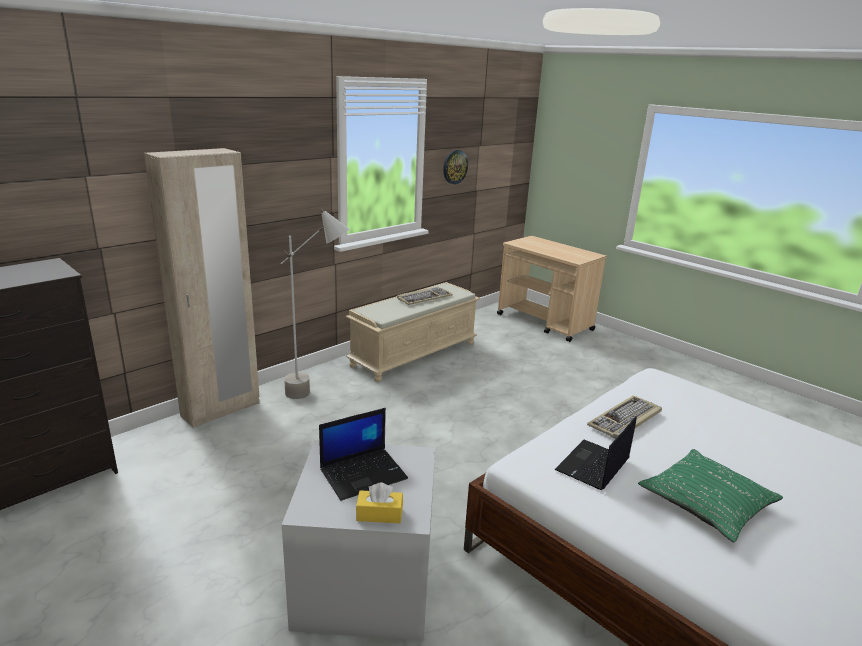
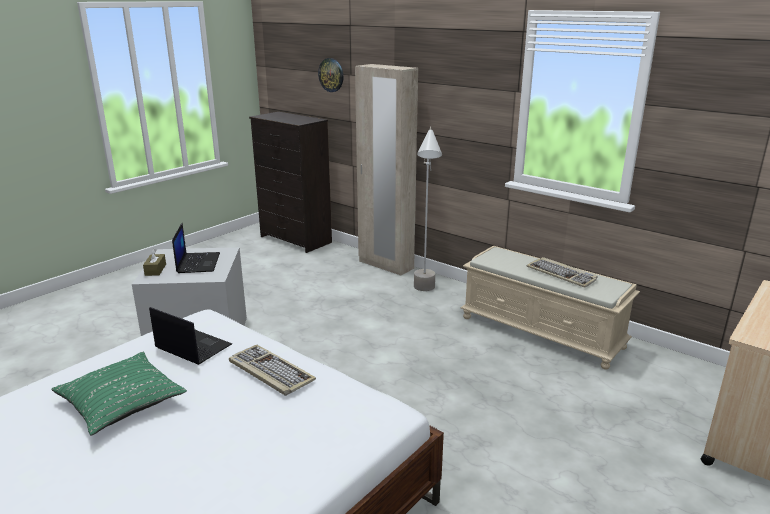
camera: 85 degrees right, 0 degrees up
laptop [319,408,408,501] -> laptop turned 150 degrees counterclockwise [172,223,220,273]
yellow tissue box [356,483,403,523] -> brown tissue box [143,249,166,276]
wall clock [443,150,468,184] -> wall clock moved to [318,58,344,92]

